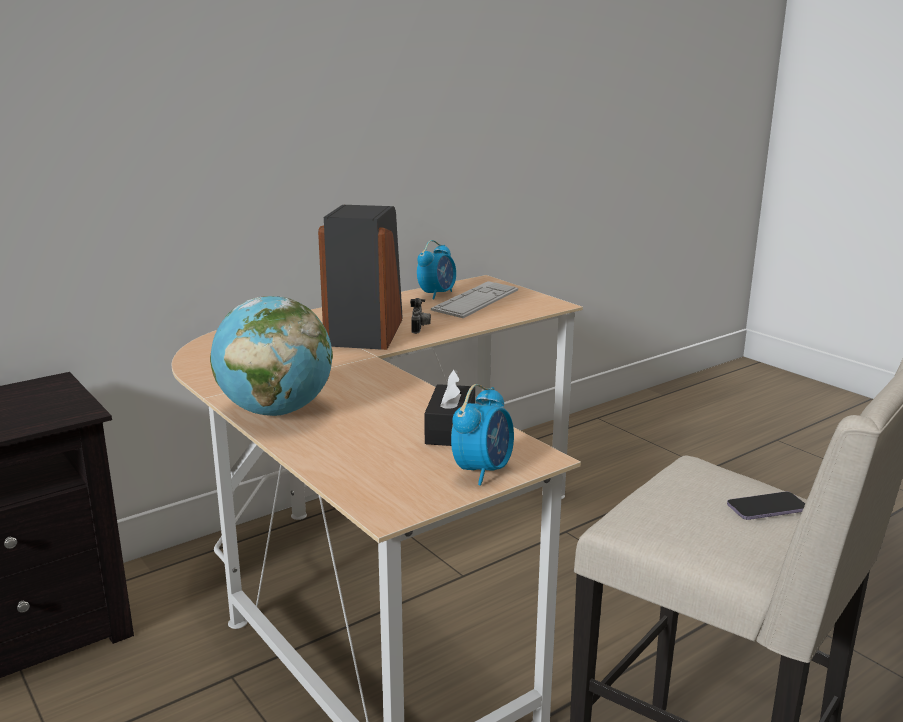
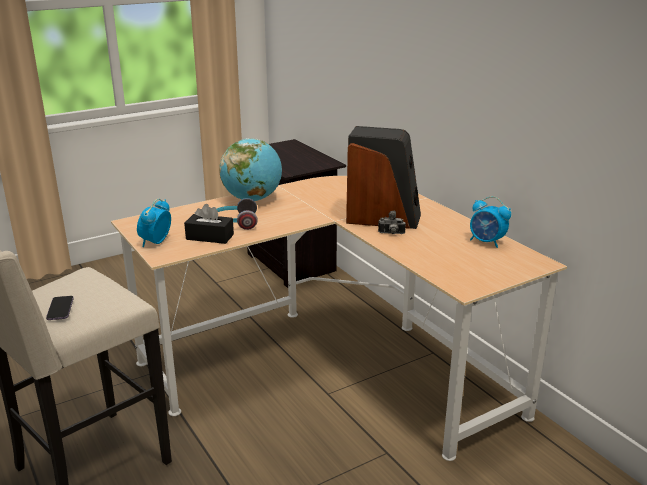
camera: 95 degrees right, 5 degrees up
keyboard [431,281,518,318] -> none
alarm clock [451,384,514,486] -> alarm clock turned 75 degrees clockwise [137,199,171,247]
none -> headphones [217,198,258,230]

